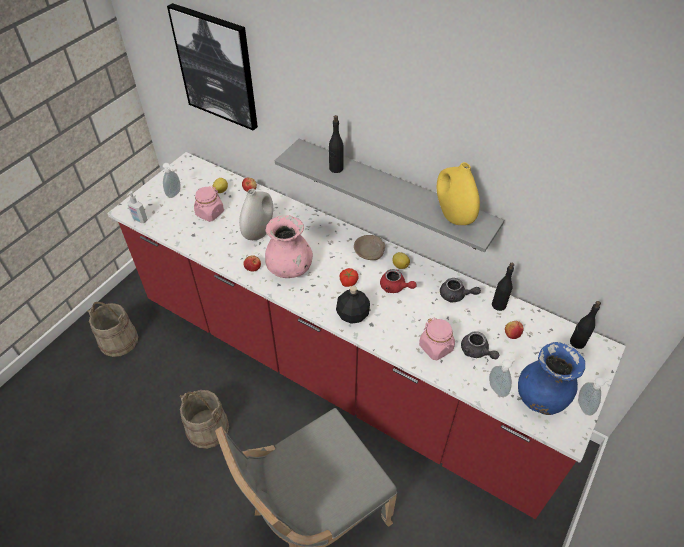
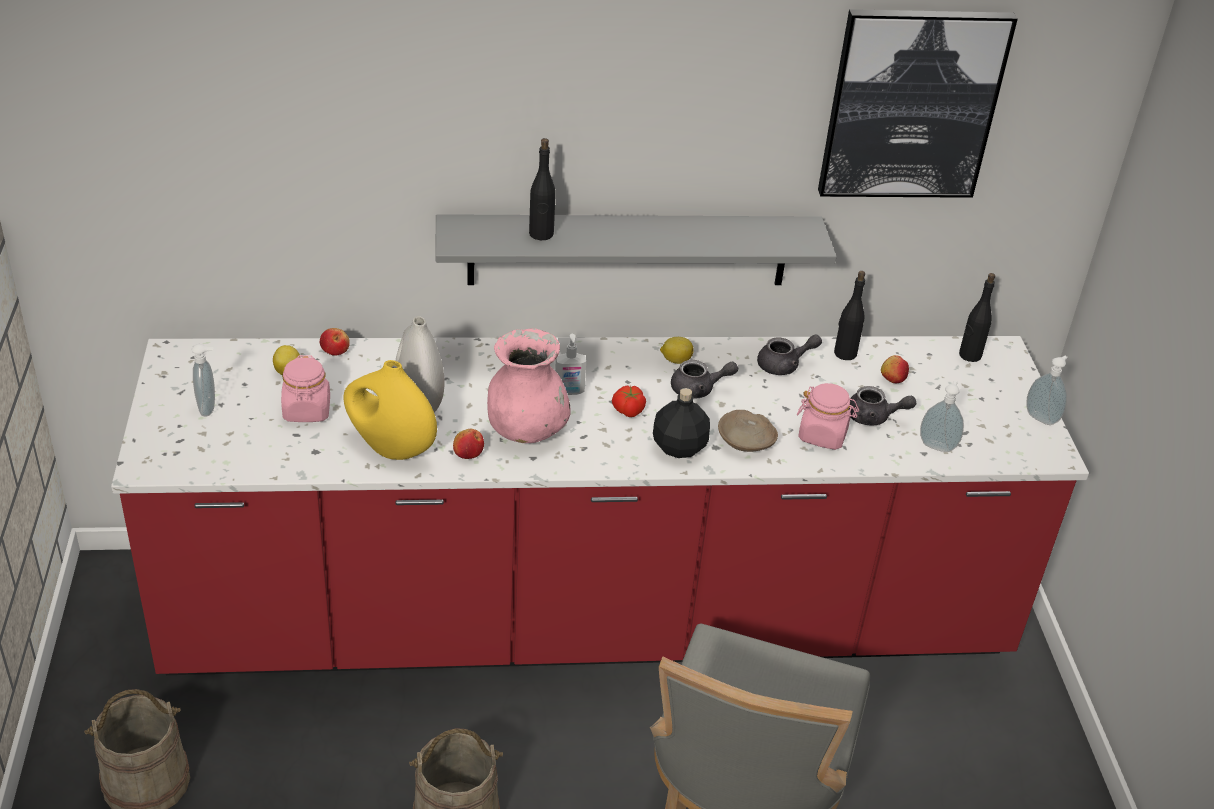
camera: 40 degrees left, 10 degrees down
soap dispenser [127,191,148,223] -> soap dispenser moved to [555,334,586,395]
picture [167,3,258,131] -> picture moved to [818,9,1018,198]
beige bowl [354,235,385,260] -> beige bowl moved to [718,410,778,452]
red teapot [380,269,417,293] -> grey teapot [671,360,738,399]
yellow vase [437,162,480,225] -> yellow vase moved to [344,360,437,460]
blue vase [518,342,585,415] -> none

